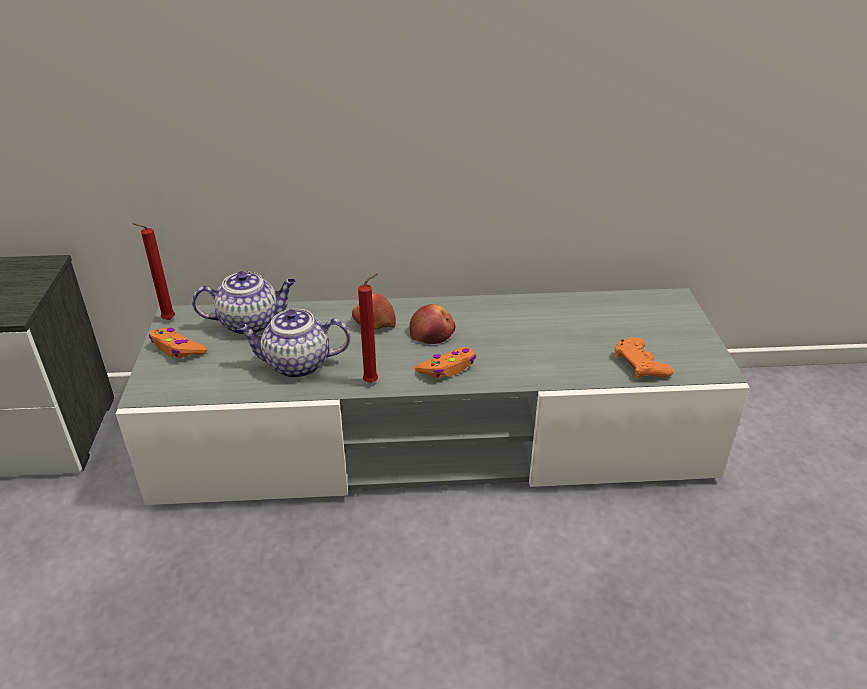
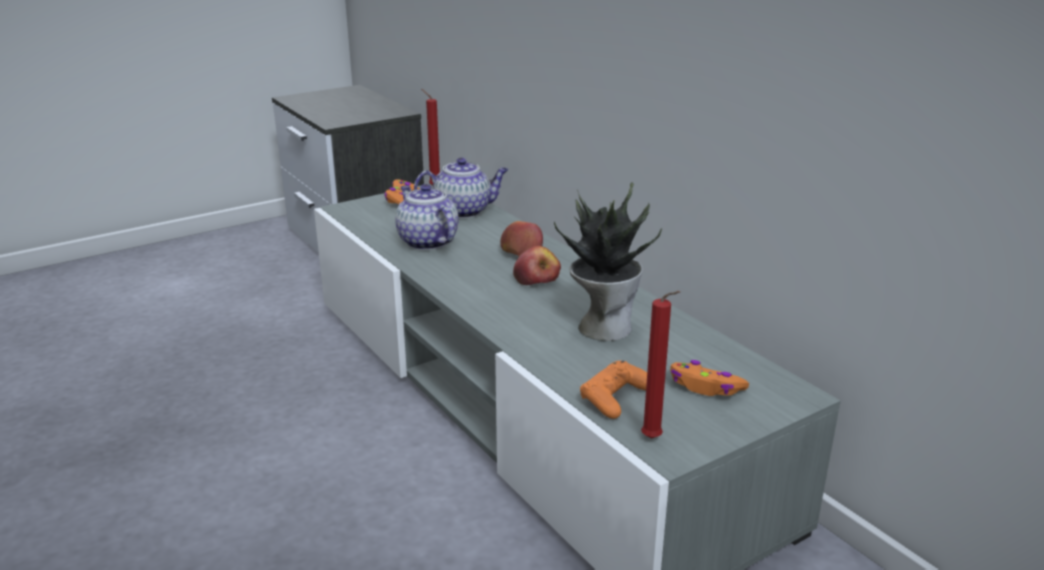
camera: 60 degrees right, 10 degrees down
teapot [192,271,296,335] -> teapot turned 60 degrees counterclockwise [414,158,508,219]
red candle [358,273,378,383] -> red candle moved to [641,291,680,439]
orange game controller [415,347,476,378] -> orange game controller moved to [670,360,749,396]
none -> potted plant [554,182,662,341]

